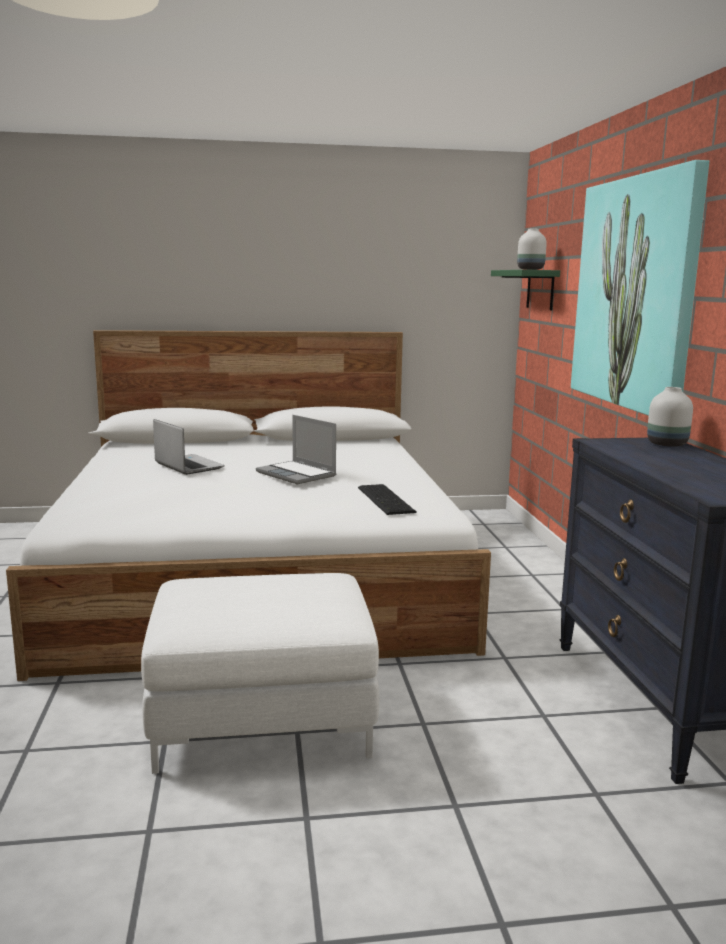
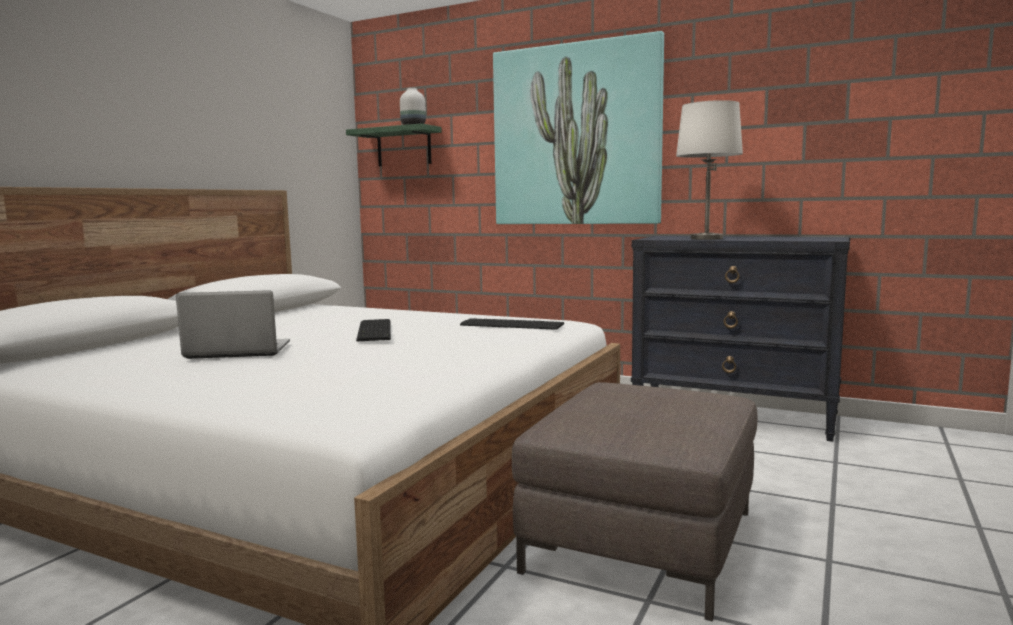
camera: 55 degrees left, 5 degrees down
white ottoman [141,573,379,774] -> brown ottoman [512,382,757,621]
laptop [256,415,336,484] -> keyboard [356,319,391,341]
white vase [647,387,693,447] -> none
none -> white table lamp [676,100,743,240]

